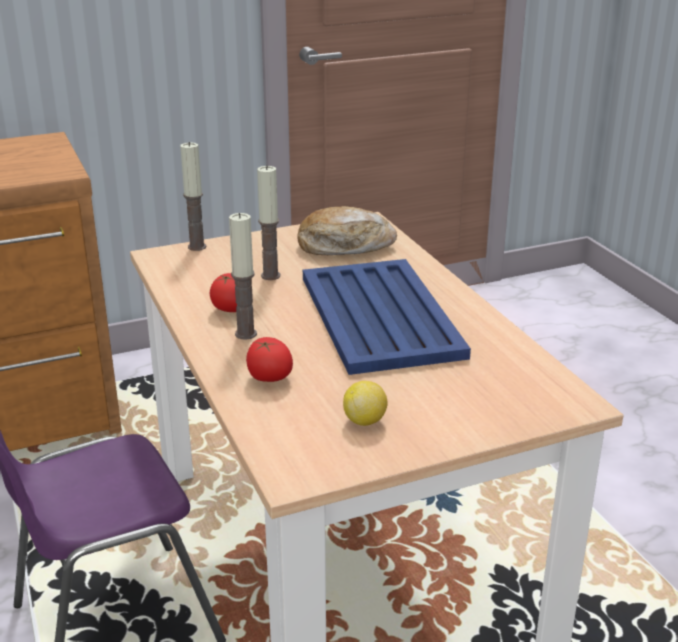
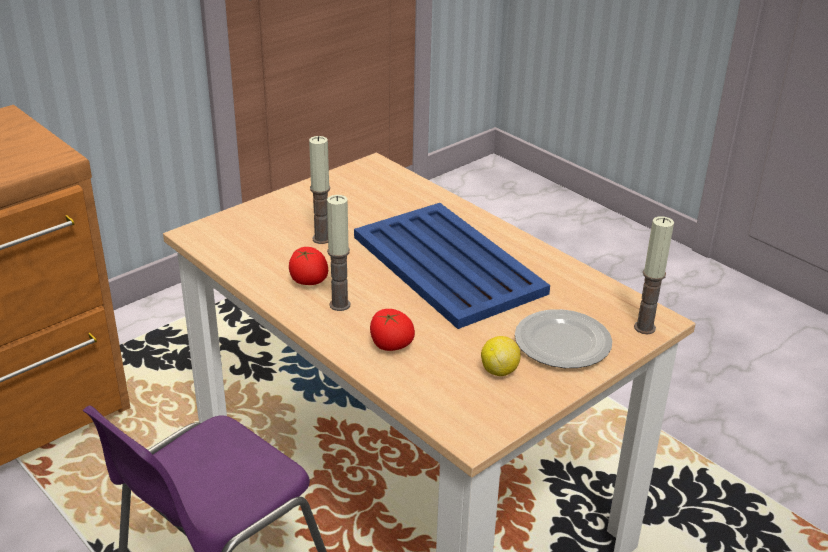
camera: 20 degrees left, 5 degrees up
candle [180,142,206,251] -> candle moved to [634,216,674,334]
bread [297,206,397,255] -> none
none -> plate [515,309,612,368]

